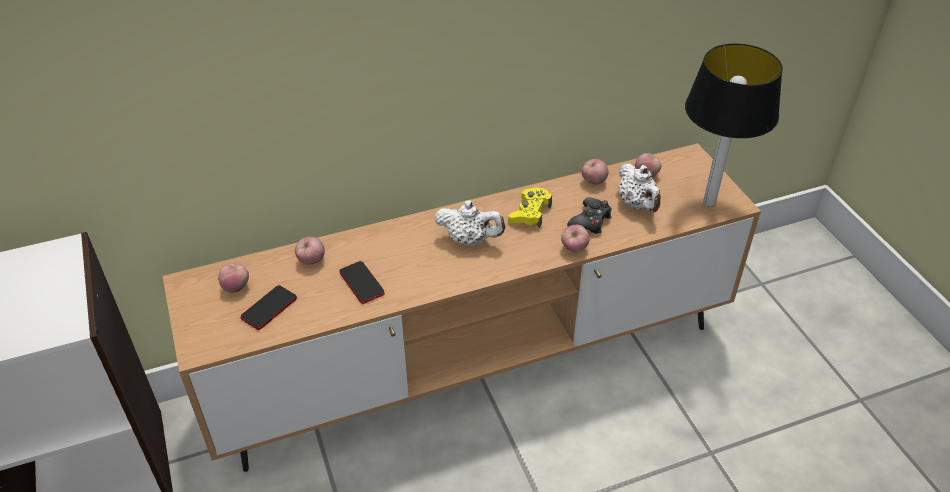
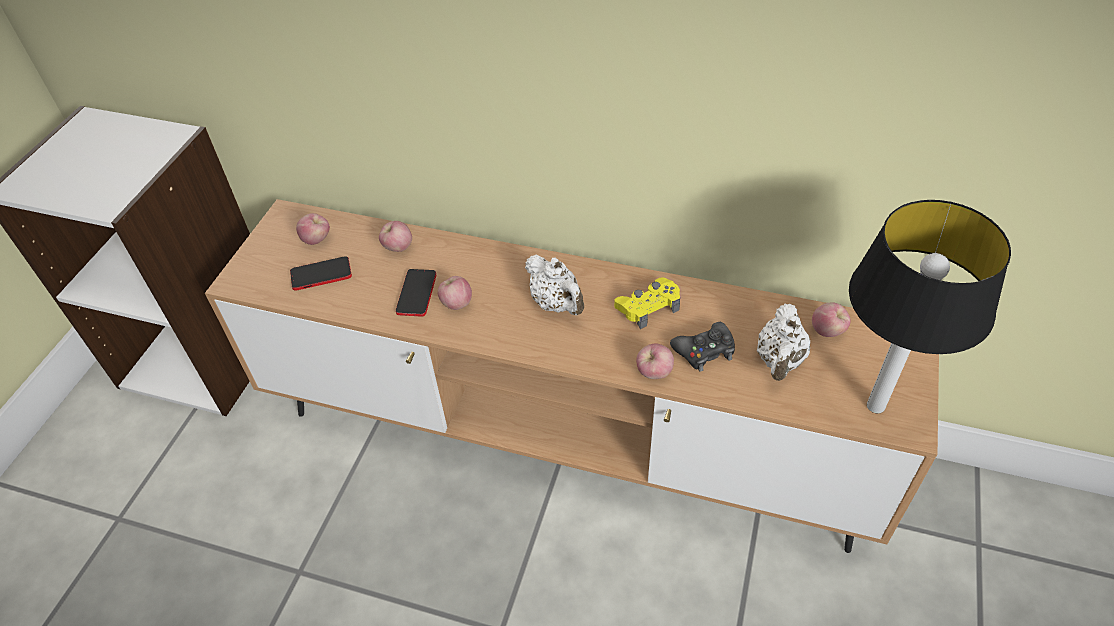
camera: 40 degrees right, 5 degrees up
apple [582,159,608,185] -> apple moved to [438,276,472,310]

